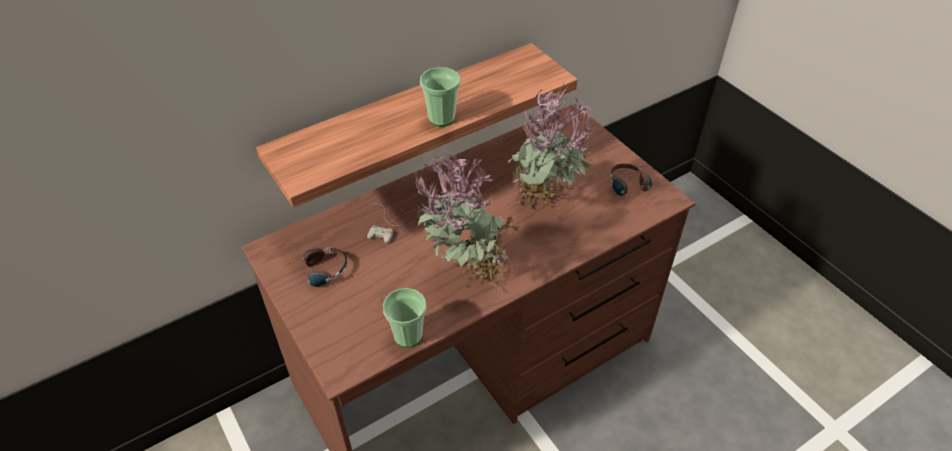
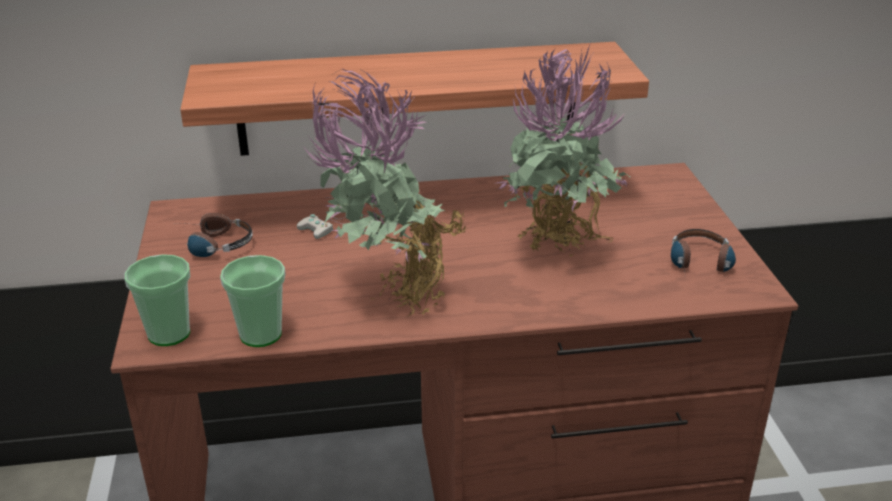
camera: 25 degrees right, 15 degrees down
cup [420,67,460,126] -> cup moved to [125,254,191,346]

